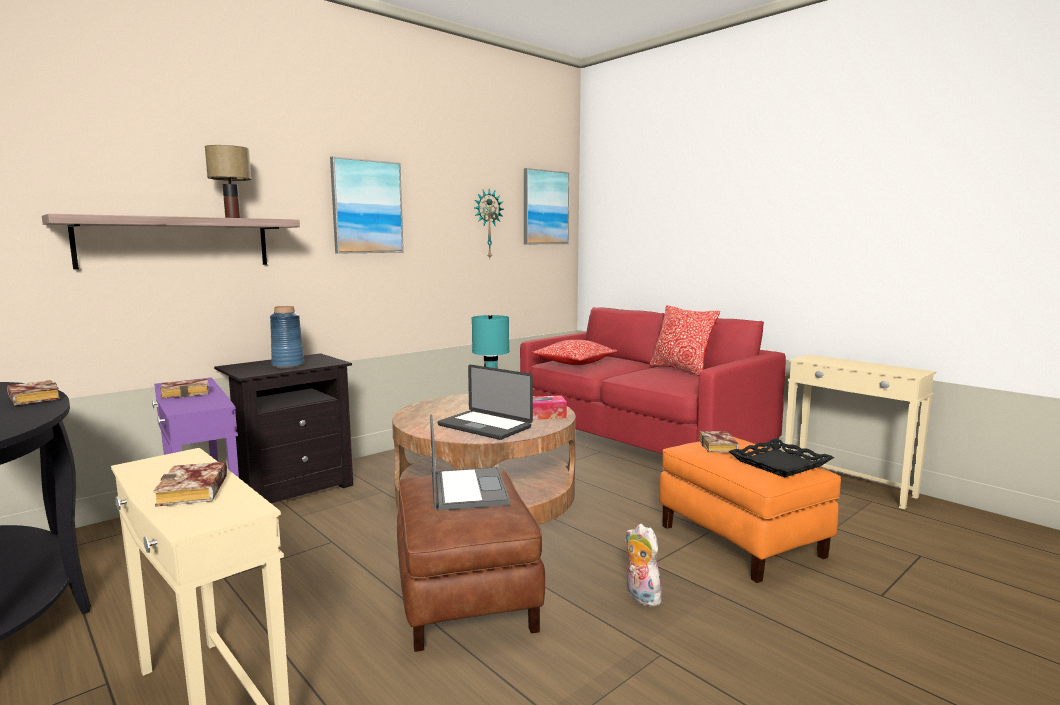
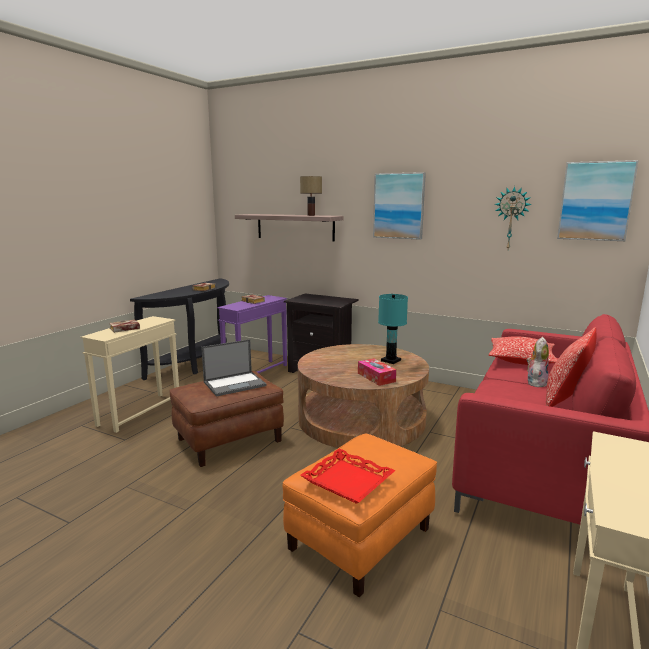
camera: 70 degrees right, 5 degrees up
blue vase [270,306,304,368] -> none
laptop [437,365,533,440] -> none
plush toy [626,524,666,607] -> plush toy moved to [526,337,549,387]
book [699,431,739,452] -> none
black tray [729,439,834,477] -> red tray [300,449,395,504]

